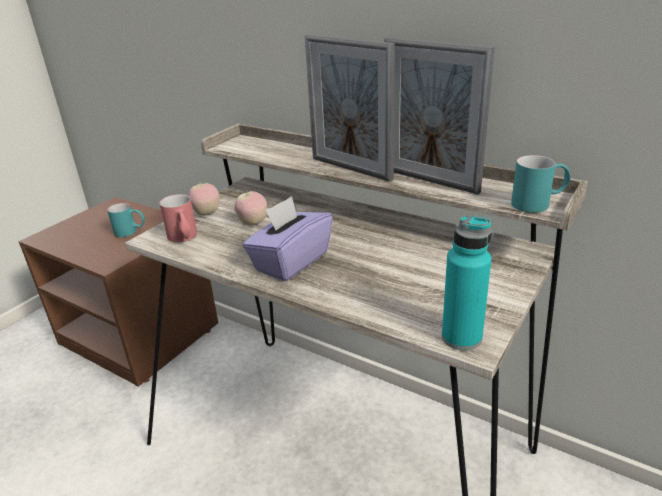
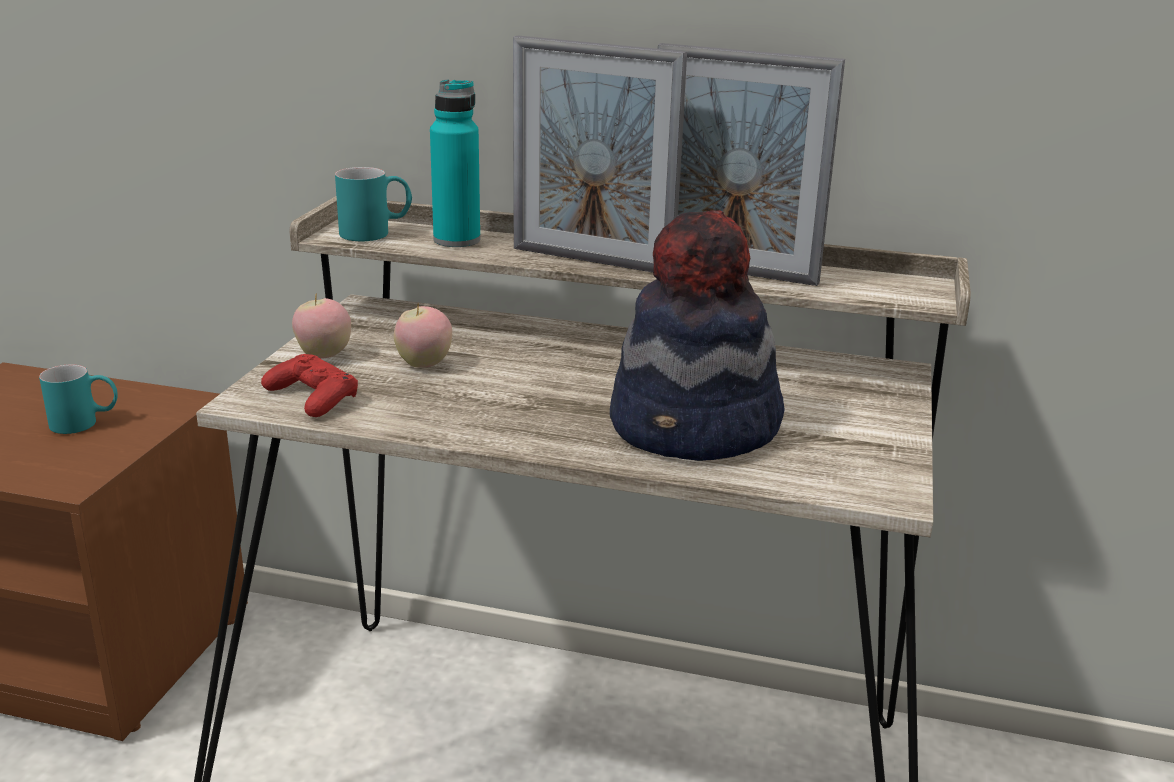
camera: 20 degrees left, 5 degrees down
red mug [159,194,197,242] -> red game controller [261,354,358,417]
purple tissue box [243,196,333,281] -> none
turquoise bottle [442,216,492,350] -> turquoise bottle moved to [430,79,480,247]
turquoise mug [511,155,571,213] -> turquoise mug moved to [335,167,412,241]
none -> hat [610,210,785,461]

